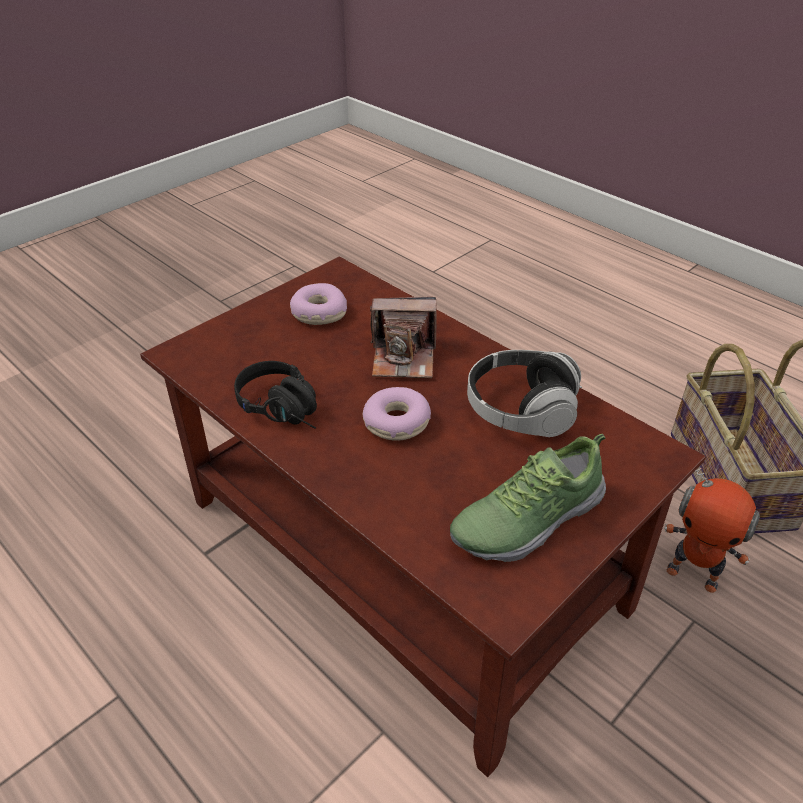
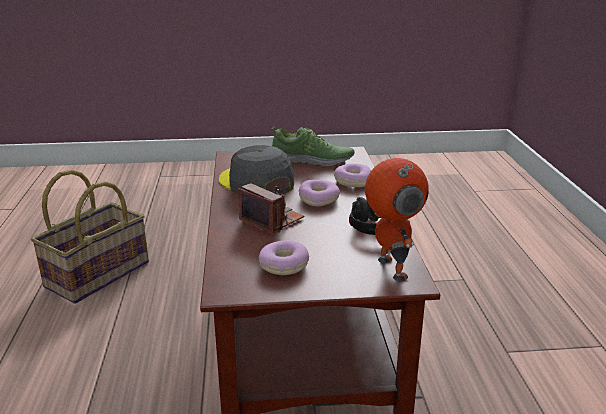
camera: 140 degrees left, 15 degrees down
headphones [467,350,582,437] -> grey cap [219,145,294,195]
toy robot [664,468,760,593] -> toy robot moved to [365,158,429,281]
none -> donut [334,163,371,187]

